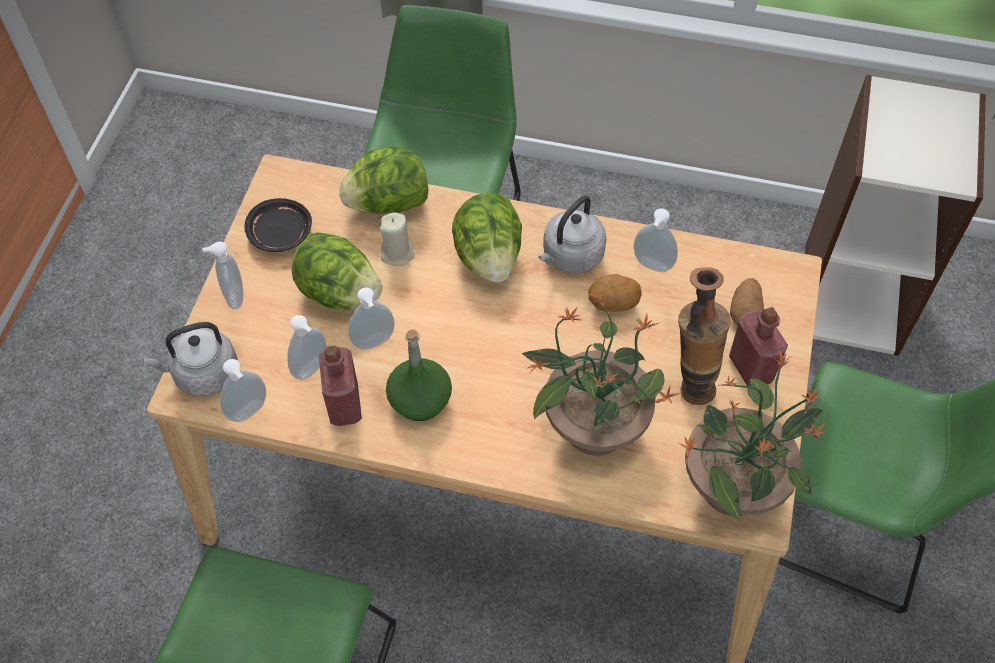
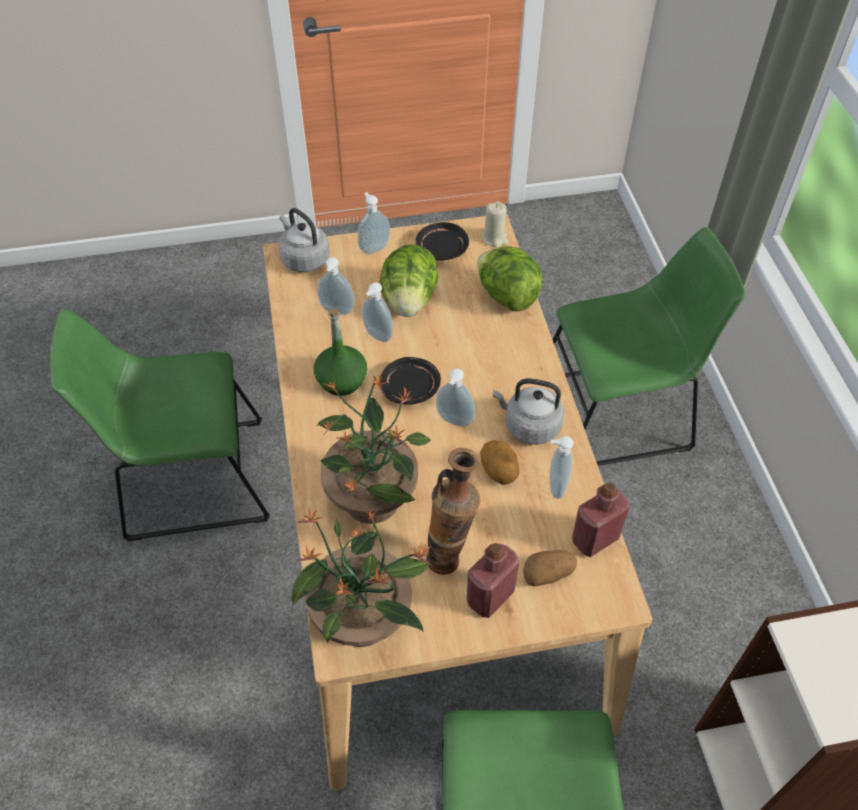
camera: 65 degrees right, 5 degrees down
soap dispenser [220,359,266,422] -> soap dispenser moved to [436,368,475,427]
red bottle [319,346,362,426] -> red bottle moved to [572,483,630,557]
beige candle [380,212,415,266] -> beige candle moved to [482,201,508,248]
lettuce [452,192,522,282] -> none
none -> black plate [380,357,441,405]

